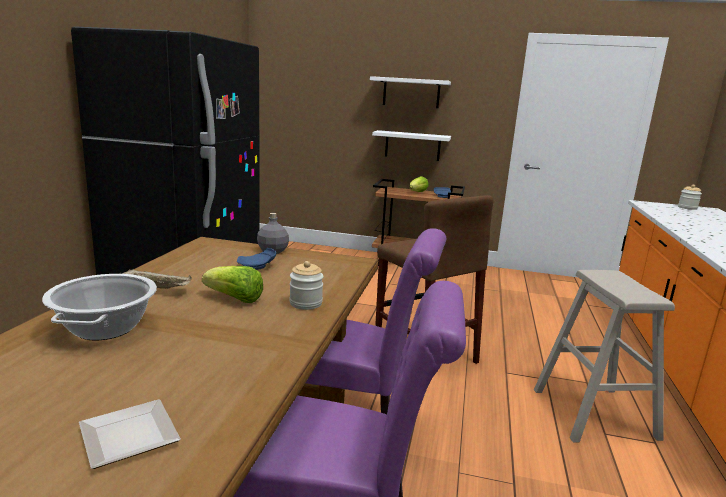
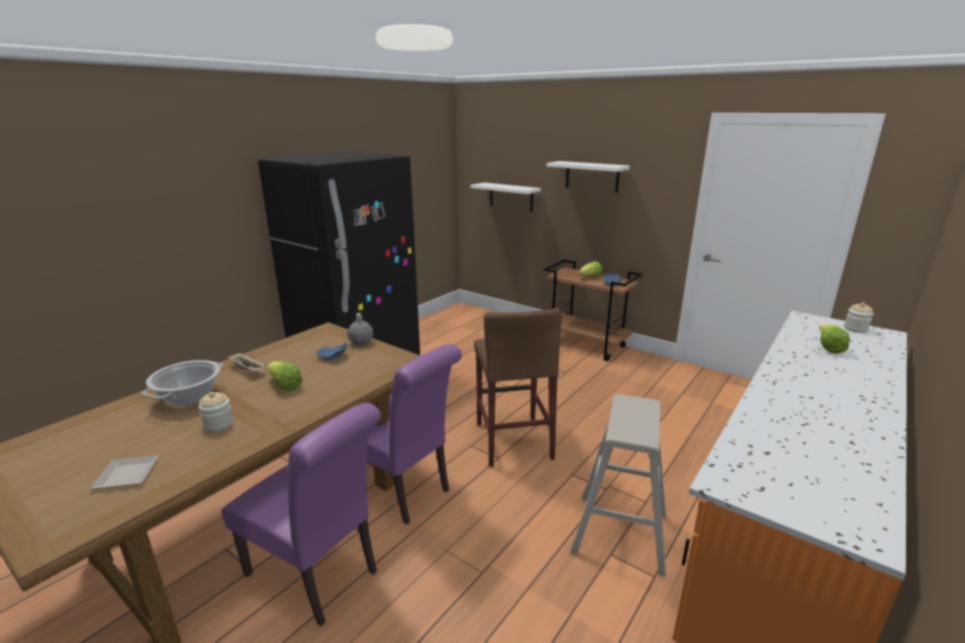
camera: 25 degrees right, 5 degrees up
jar [289,261,324,310] -> jar moved to [199,392,233,432]
white shelf [372,130,451,161] -> white shelf moved to [470,182,541,212]
none -> lettuce [819,324,850,354]

